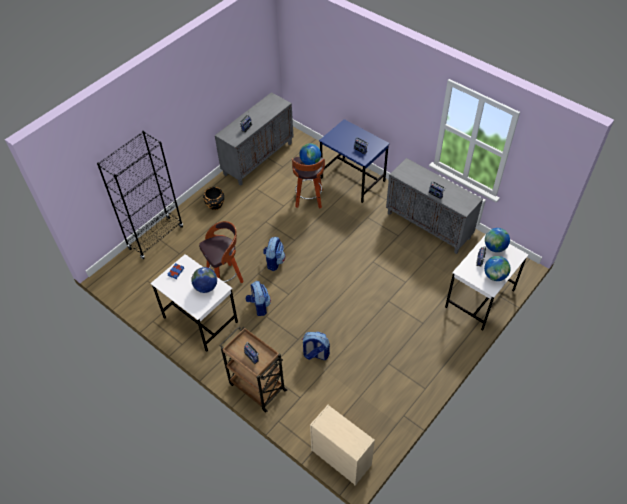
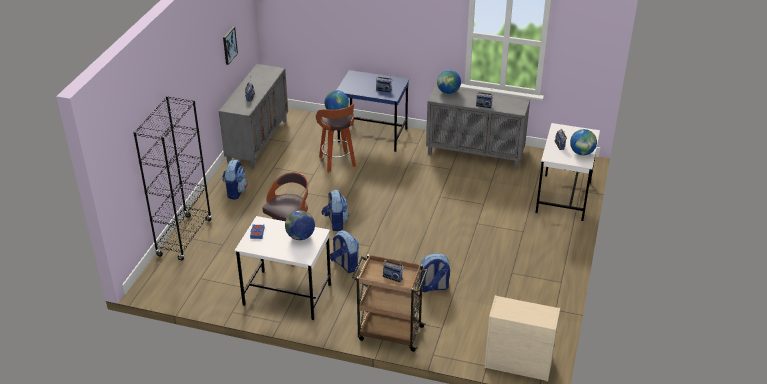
camera: 25 degrees left, 15 degrees down
black planter [203,187,224,210] -> backpack [222,159,248,200]
globe [485,228,510,252] -> globe moved to [437,70,461,94]
none -> picture [223,27,238,65]

